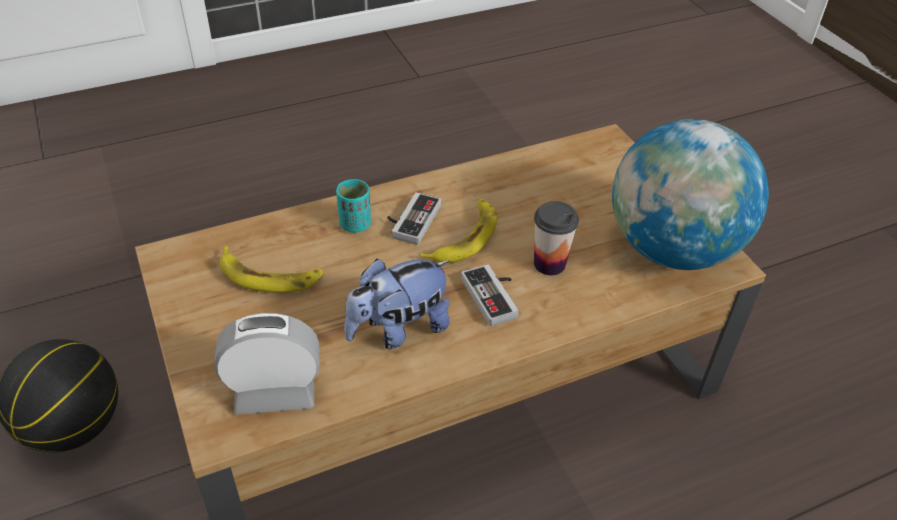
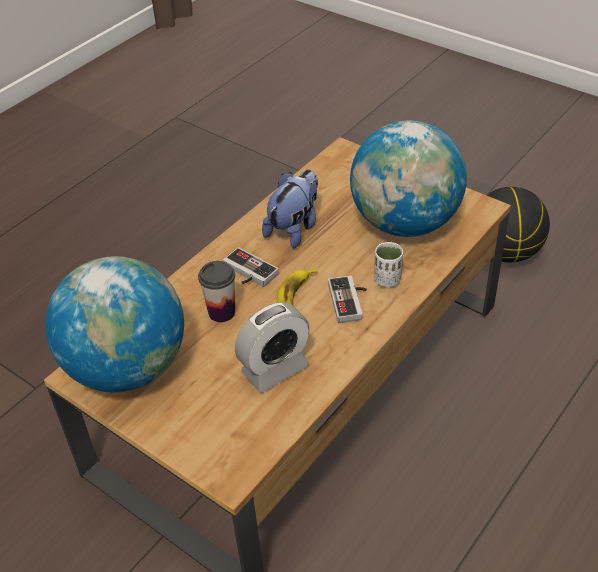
camera: 155 degrees right, 0 degrees up
alarm clock [214,313,320,415] -> alarm clock moved to [235,302,309,393]
banana [220,246,324,293] -> globe [350,120,467,237]
turquoise cup [336,179,371,232] -> white cup [374,242,403,287]

